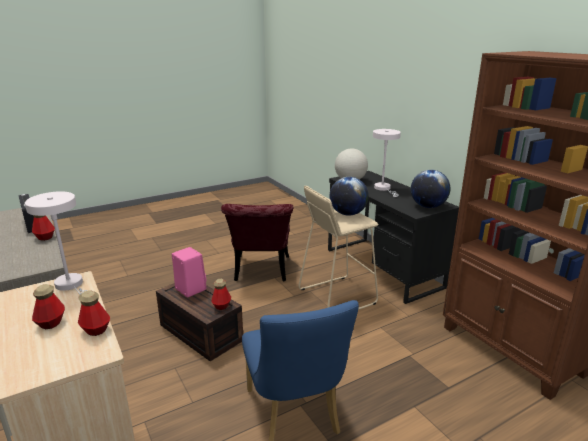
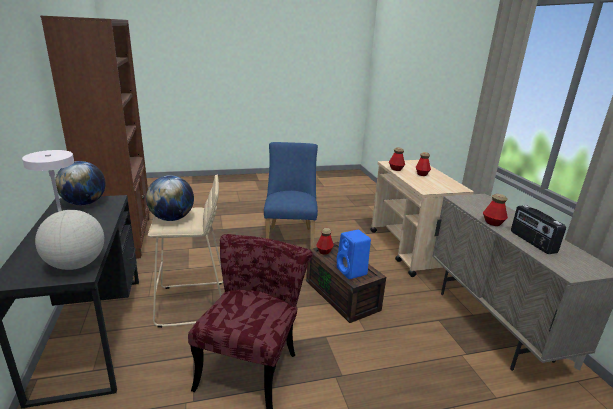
camera: 165 degrees left, 0 degrees up
white table lamp [25,191,87,295] -> none
pink speaker [172,247,206,297] -> blue speaker [337,230,371,279]

